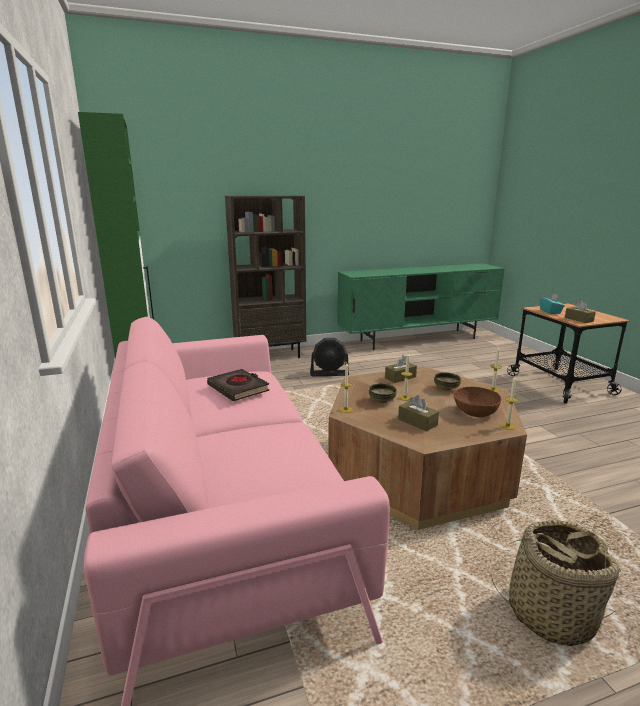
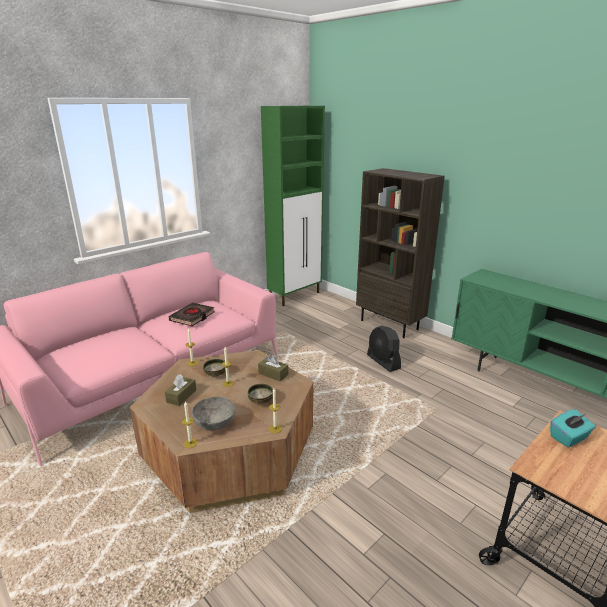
camera: 65 degrees right, 5 degrees up
brown bowl [454,387,501,417] -> grey bowl [192,396,235,431]
basket [491,520,621,647] -> none
brown tissue box [565,300,596,323] -> none

